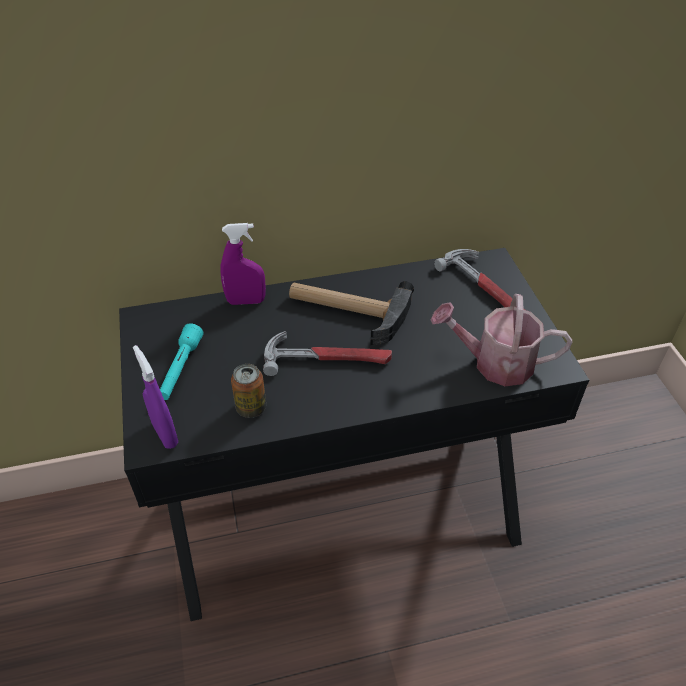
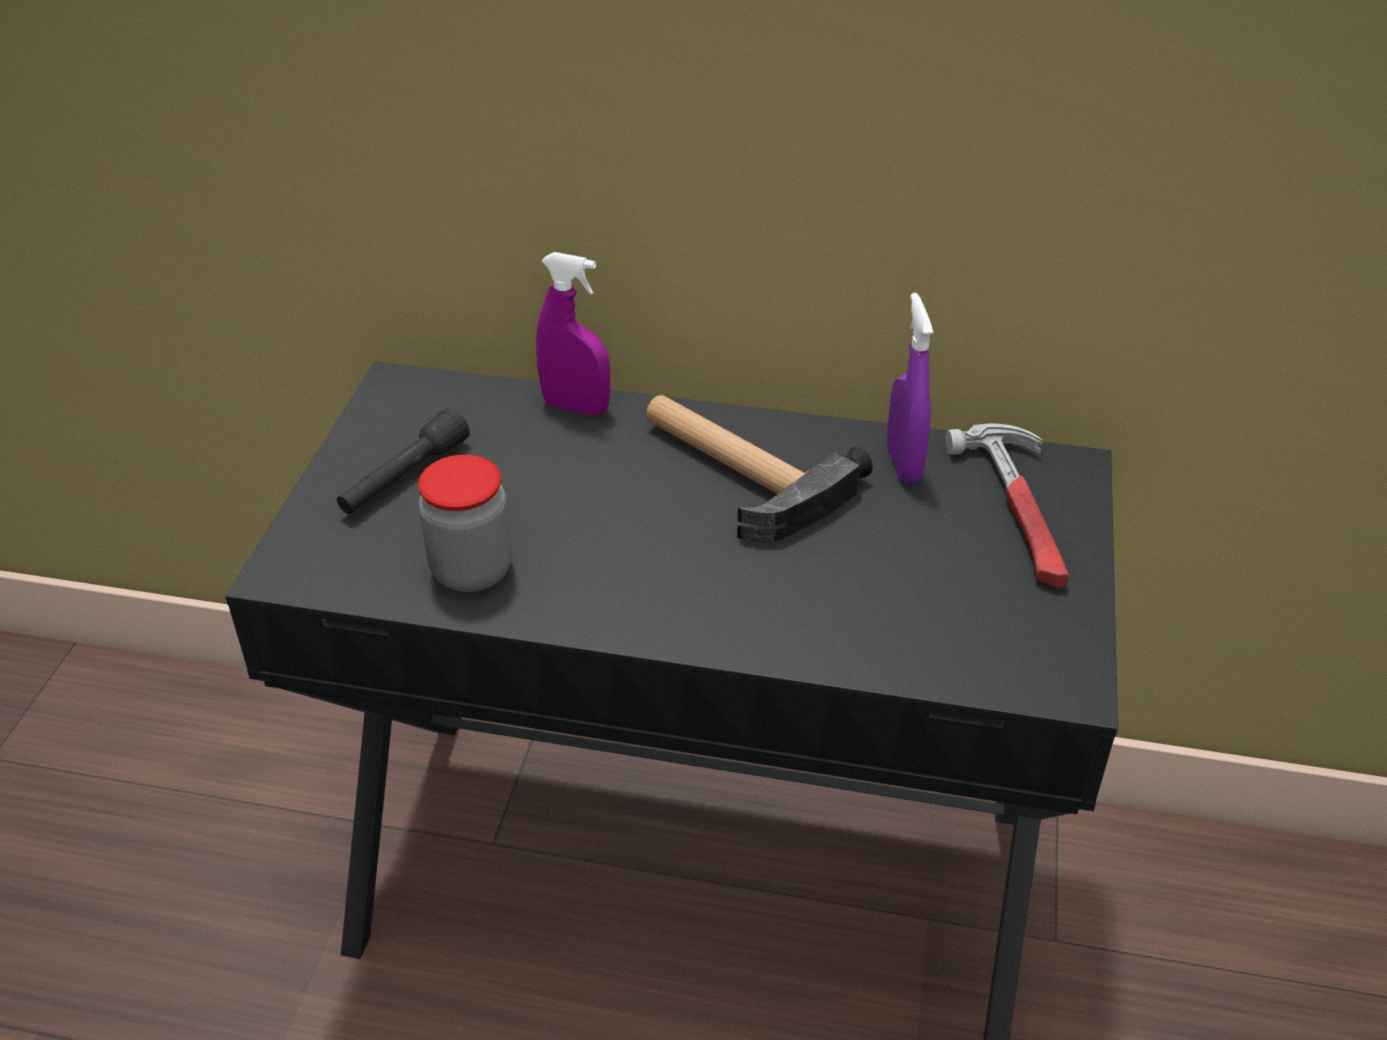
camera: 25 degrees right, 5 degrees down
purple spray bottle [133,345,178,449] -> purple spray bottle moved to [887,293,933,483]
turquoise flashlight [160,323,203,400] -> black flashlight [337,408,470,514]
can [231,364,266,418] -> jar [418,455,512,592]
hammer [263,331,392,376] -> none
watering can [431,294,572,386] -> none

